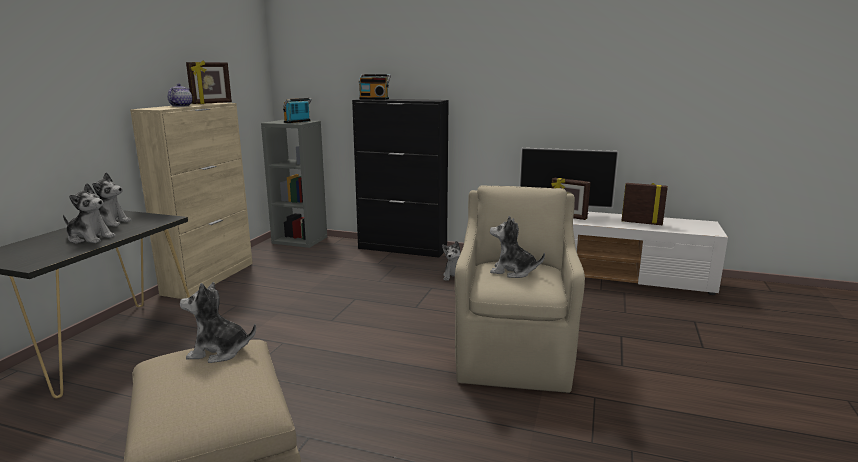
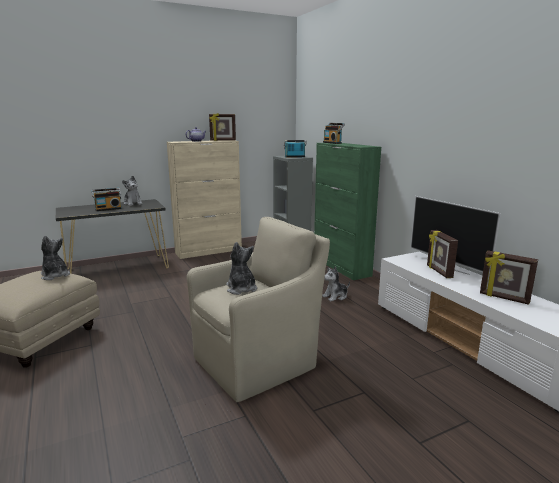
camera: 45 degrees right, 0 degrees up
plush toy [63,183,115,244] -> radio [92,188,122,211]
black cabinet [352,99,449,258] -> green cabinet [314,143,381,280]
picture frame [621,183,668,225] -> picture frame turned 150 degrees clockwise [480,251,538,305]

